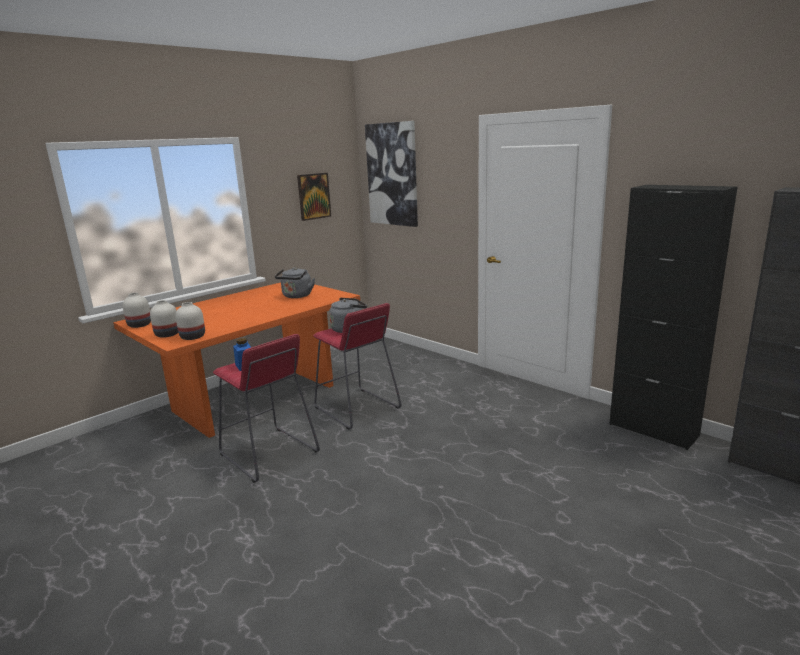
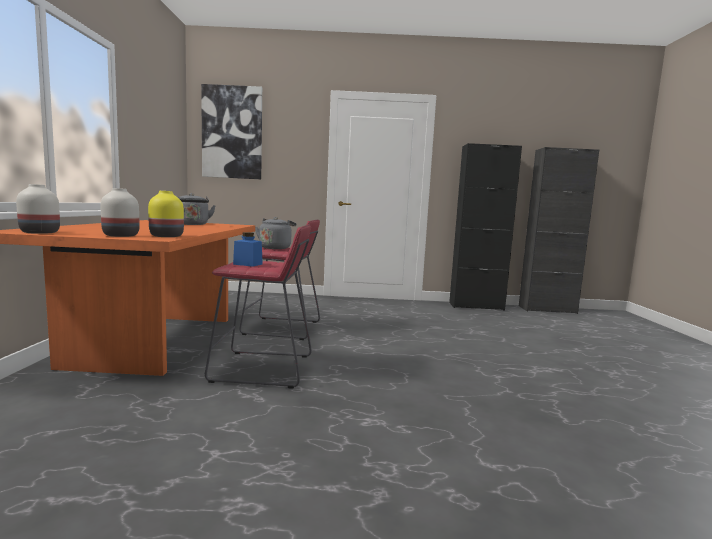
camera: 45 degrees left, 10 degrees down
white vase [175,302,205,340] -> yellow vase [148,191,184,237]
picture [297,173,331,221] -> none

